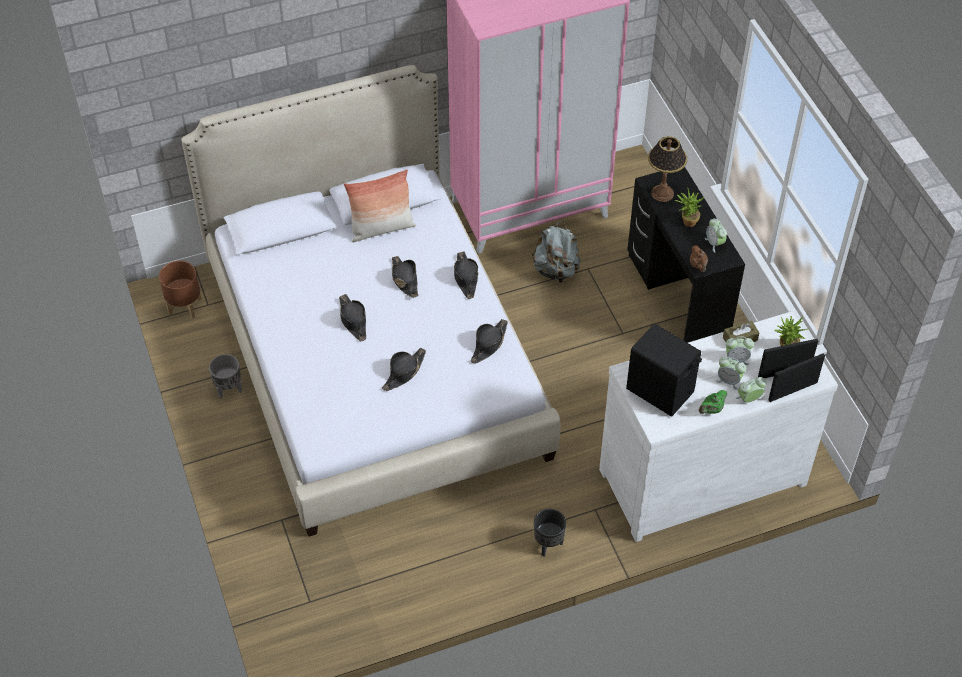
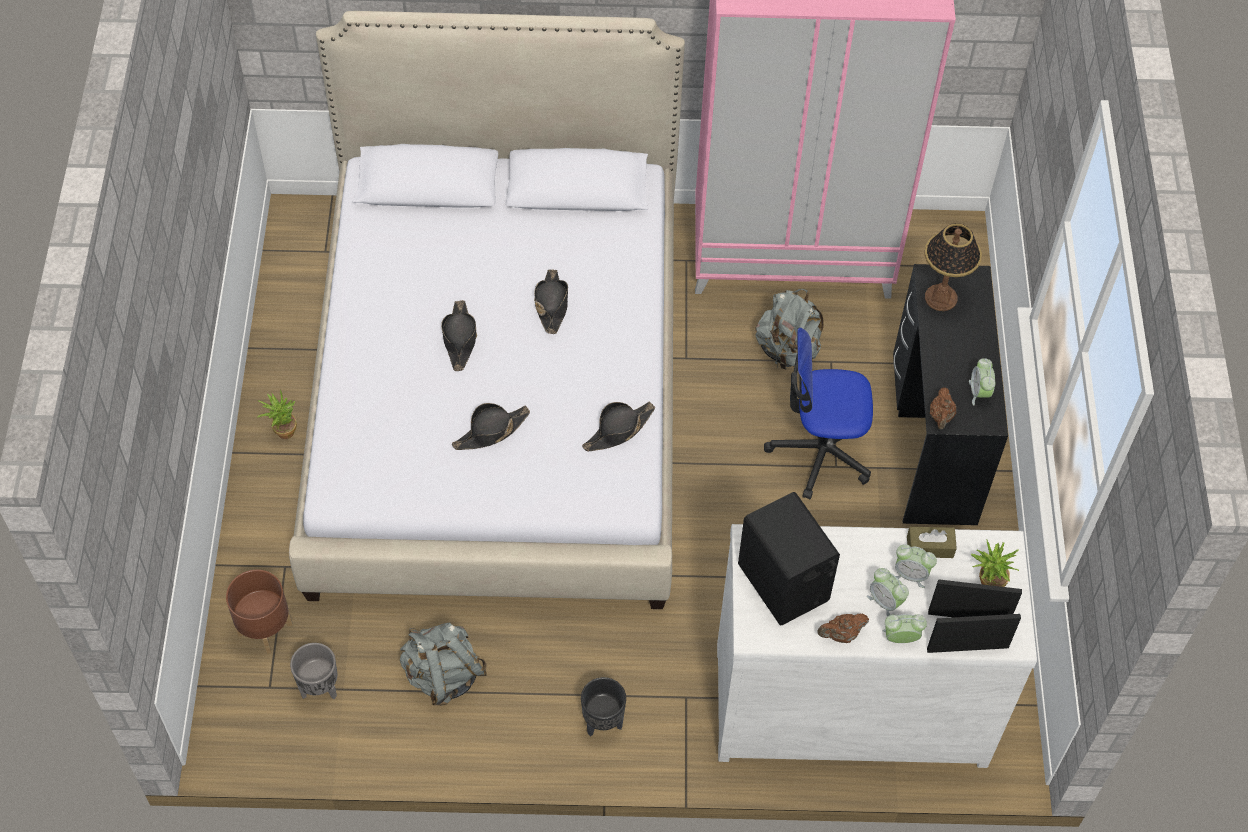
camera: 20 degrees right, 5 degrees up
brown planter [159,261,202,319] -> brown planter moved to [226,570,293,654]
grey planter [209,354,242,399] -> grey planter moved to [290,643,337,699]
pillow [344,169,416,242] -> none
black hat [454,252,478,299] -> none
potted plant [675,189,704,227] -> potted plant moved to [257,390,297,439]
green teapot [699,390,727,414] -> brown teapot [818,613,869,643]
none -> grey backpack [400,623,487,706]
none -> office chair [764,327,873,500]

